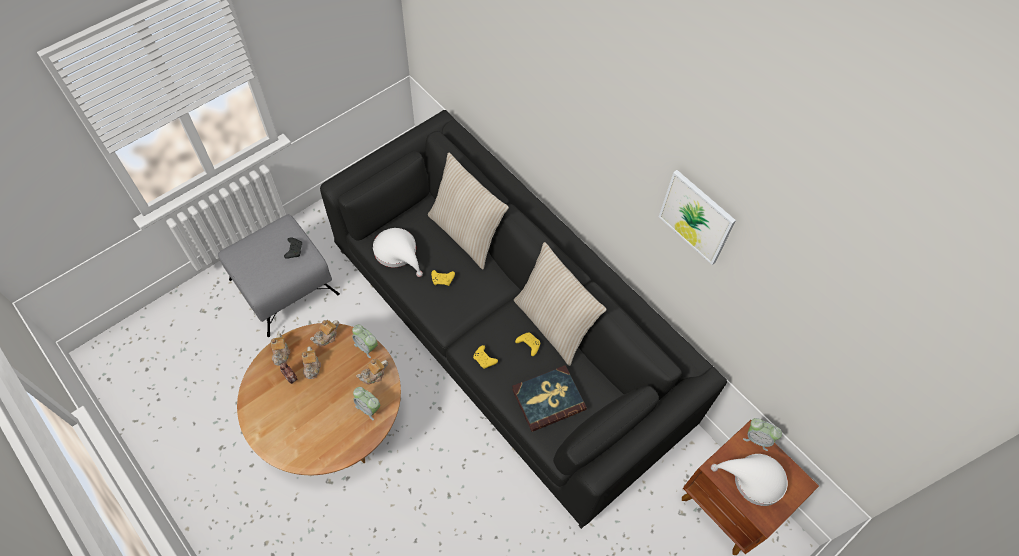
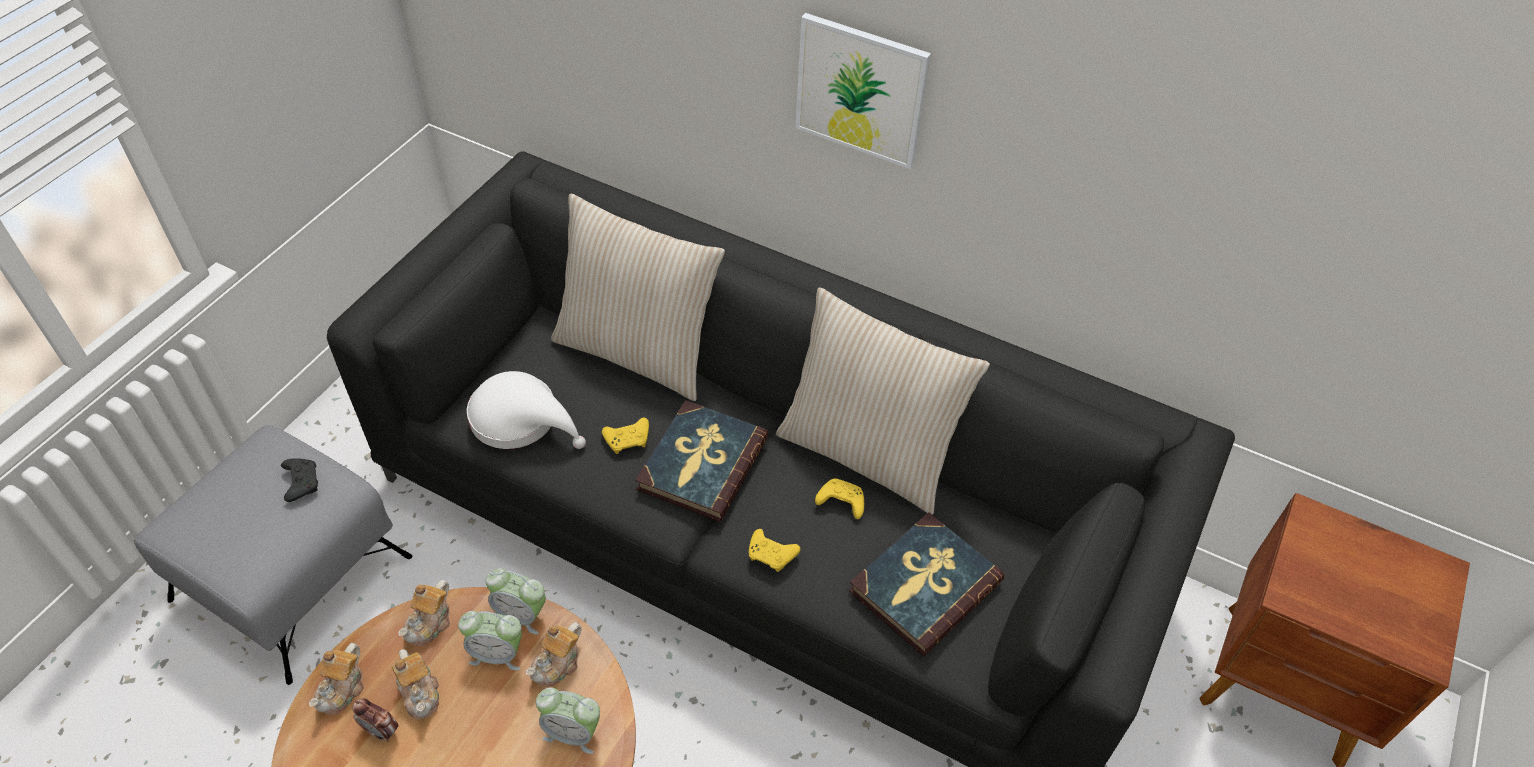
camera: 20 degrees left, 10 degrees down
teapot [271,333,290,366] -> teapot turned 45 degrees clockwise [309,643,364,714]
picture [659,170,736,265] -> picture moved to [795,13,931,169]
white hat [711,454,788,506] -> none
alarm clock [743,418,782,451] -> alarm clock moved to [458,611,522,670]
none -> book [635,400,769,522]

